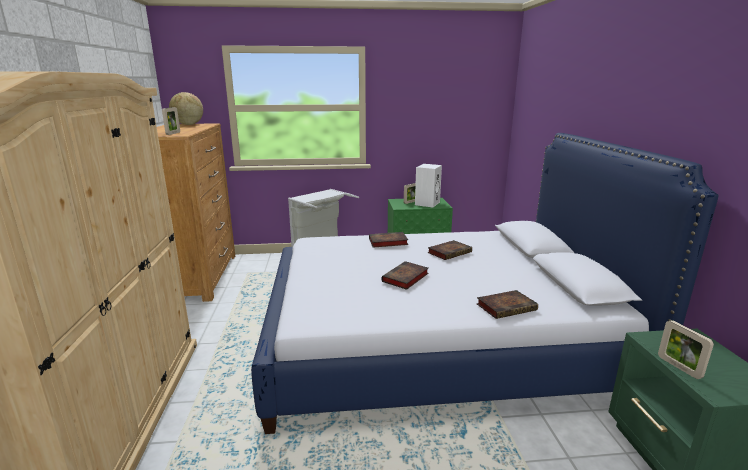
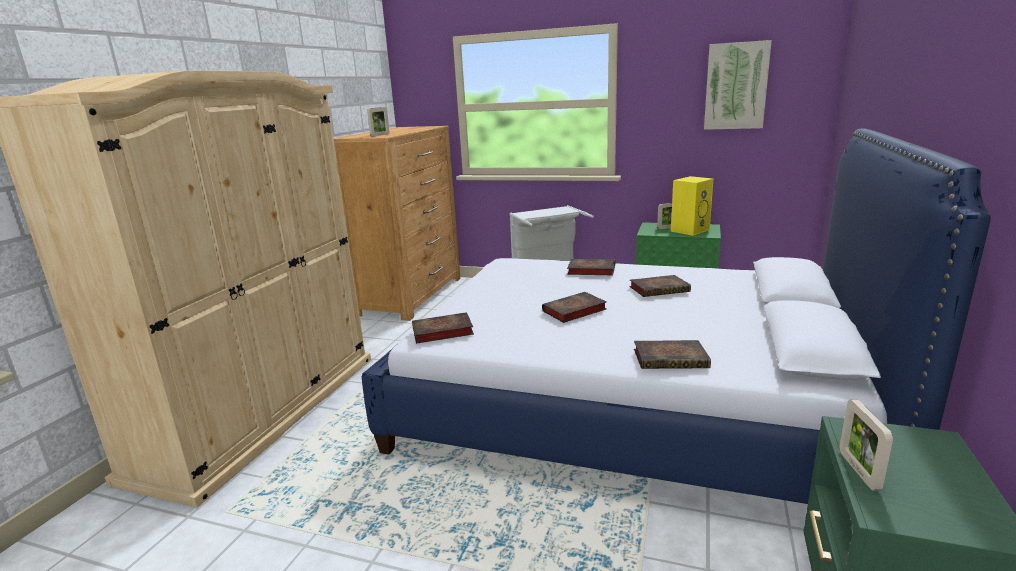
camera: 25 degrees right, 0 degrees up
globe [169,92,203,125] -> none
white speaker [415,164,442,207] -> yellow speaker [671,176,713,236]
none -> book [412,312,474,344]
none -> picture [704,40,772,130]

